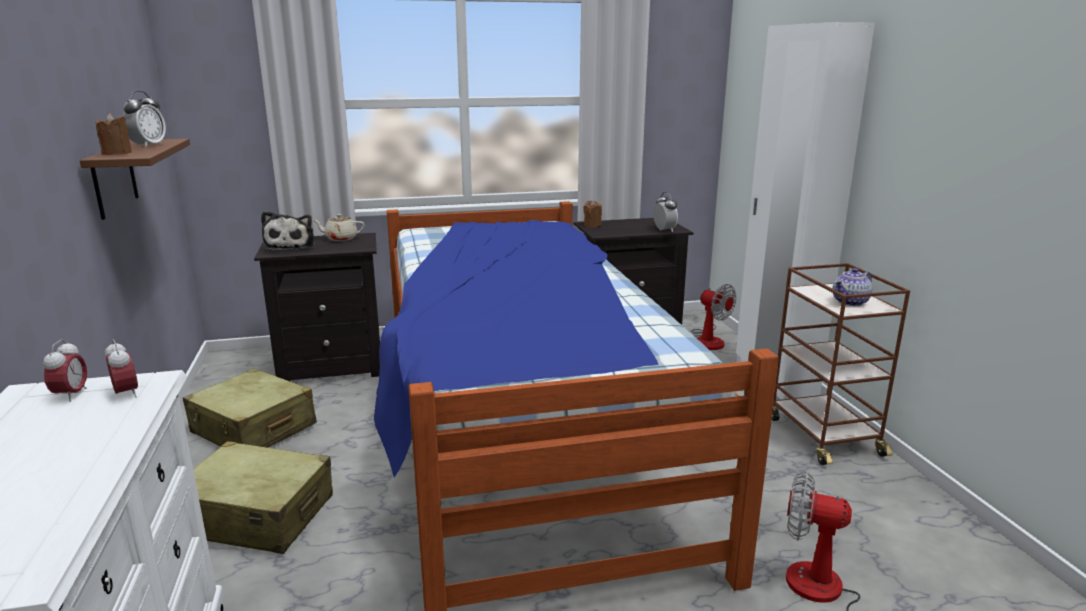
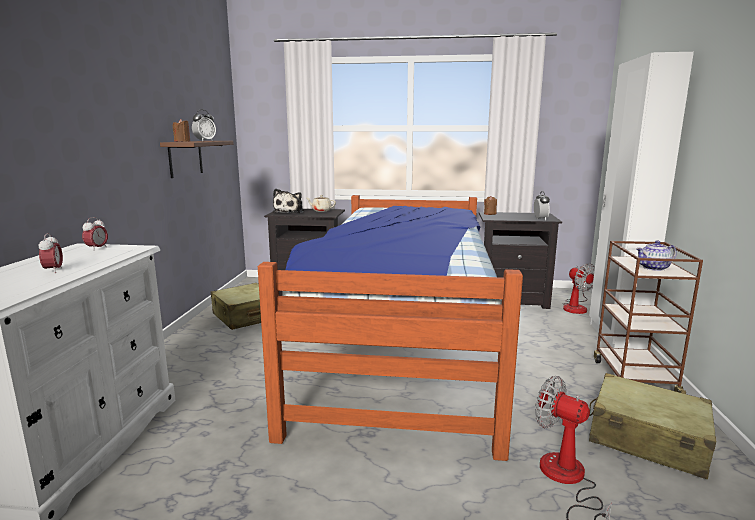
camera: 20 degrees right, 5 degrees down
alarm clock [105,339,138,398] -> alarm clock moved to [39,233,63,273]
beige suitcase [193,441,333,554] -> beige suitcase moved to [589,373,716,479]

